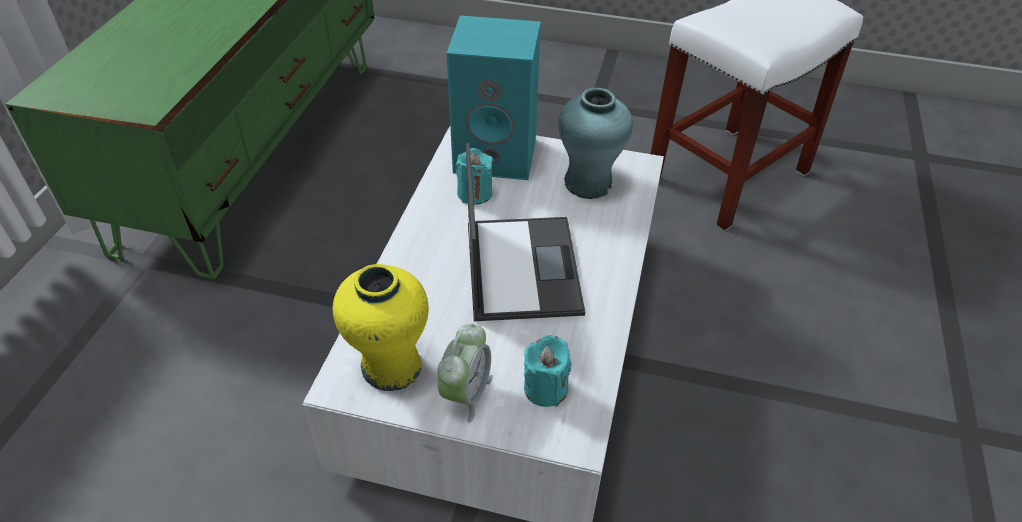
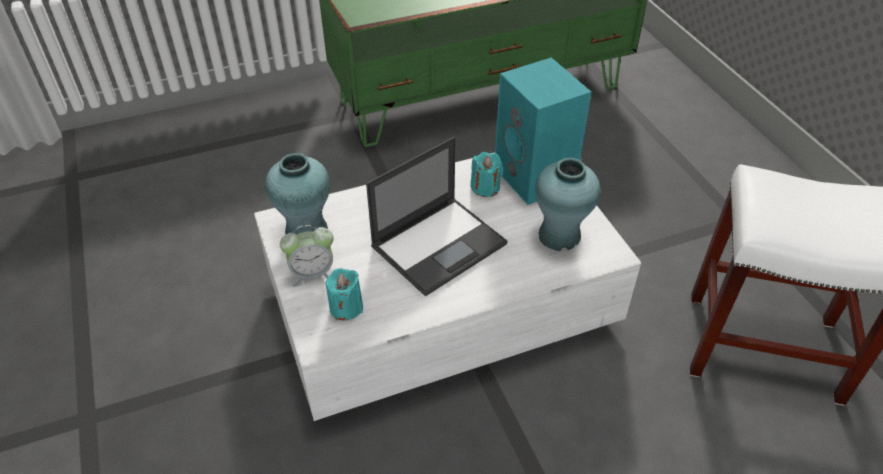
camera: 55 degrees right, 0 degrees up
yellow vase [333,264,429,391] -> turquoise vase [265,153,330,235]

